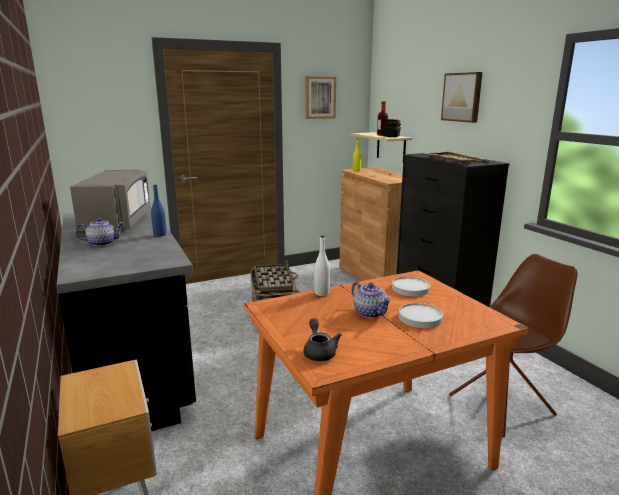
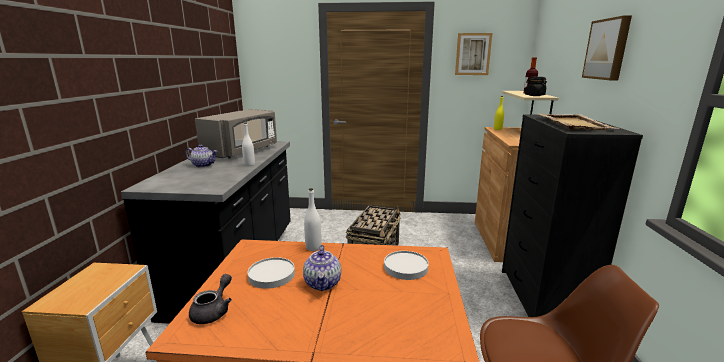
camera: 30 degrees right, 0 degrees up
blue bottle [151,185,167,236] -> white bottle [242,123,255,166]
white plate [399,303,443,328] -> white plate moved to [248,257,295,289]

